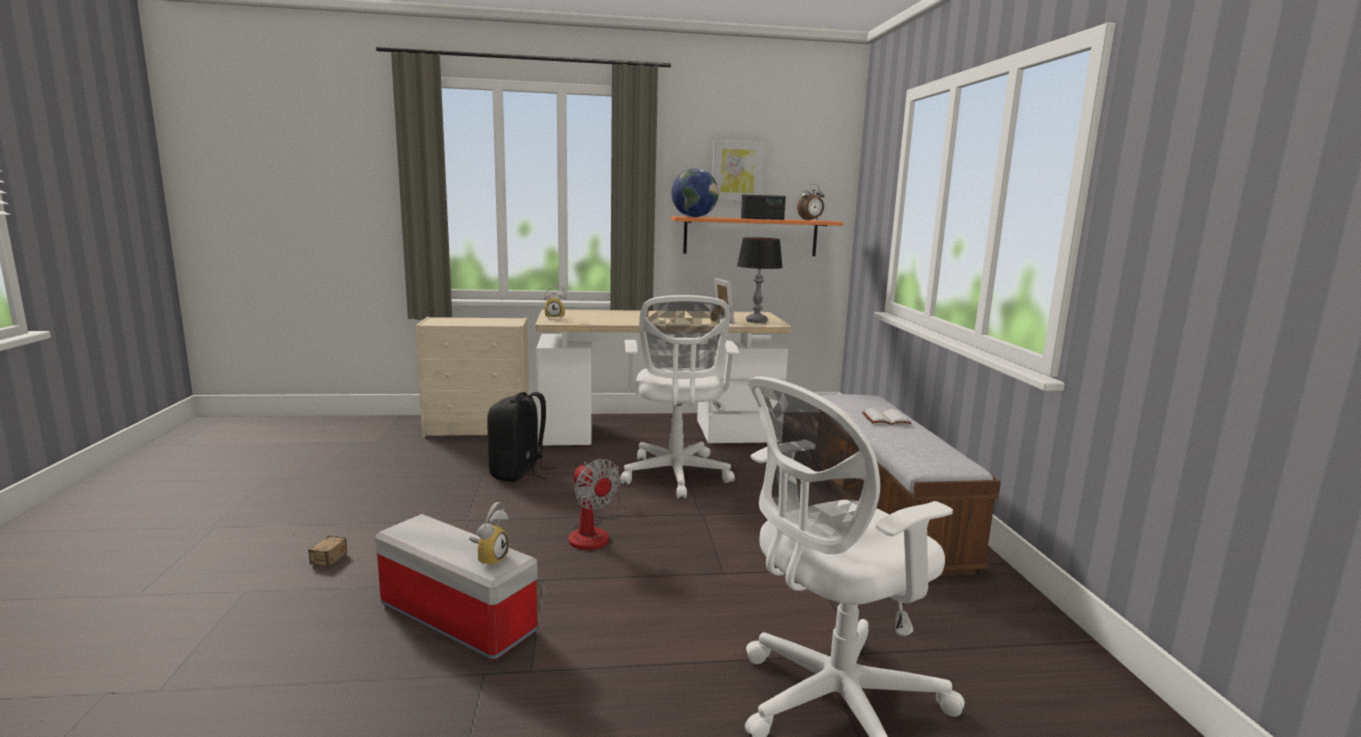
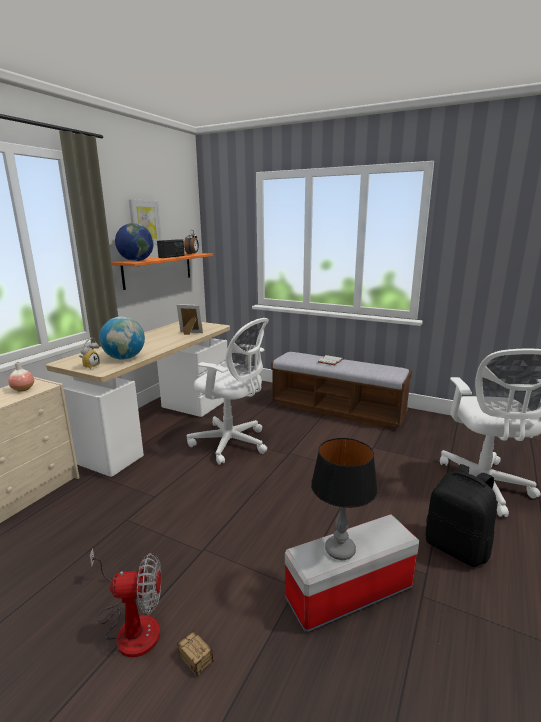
camera: 55 degrees left, 5 degrees up
alarm clock [469,502,509,567] -> none
black backpack [487,392,556,482] -> black backpack moved to [426,464,497,567]
fan [569,459,623,550] -> fan moved to [89,548,161,657]
table lamp [737,237,783,323] -> table lamp moved to [311,438,378,560]
none -> vase [8,362,34,392]
none -> globe [99,317,145,360]

